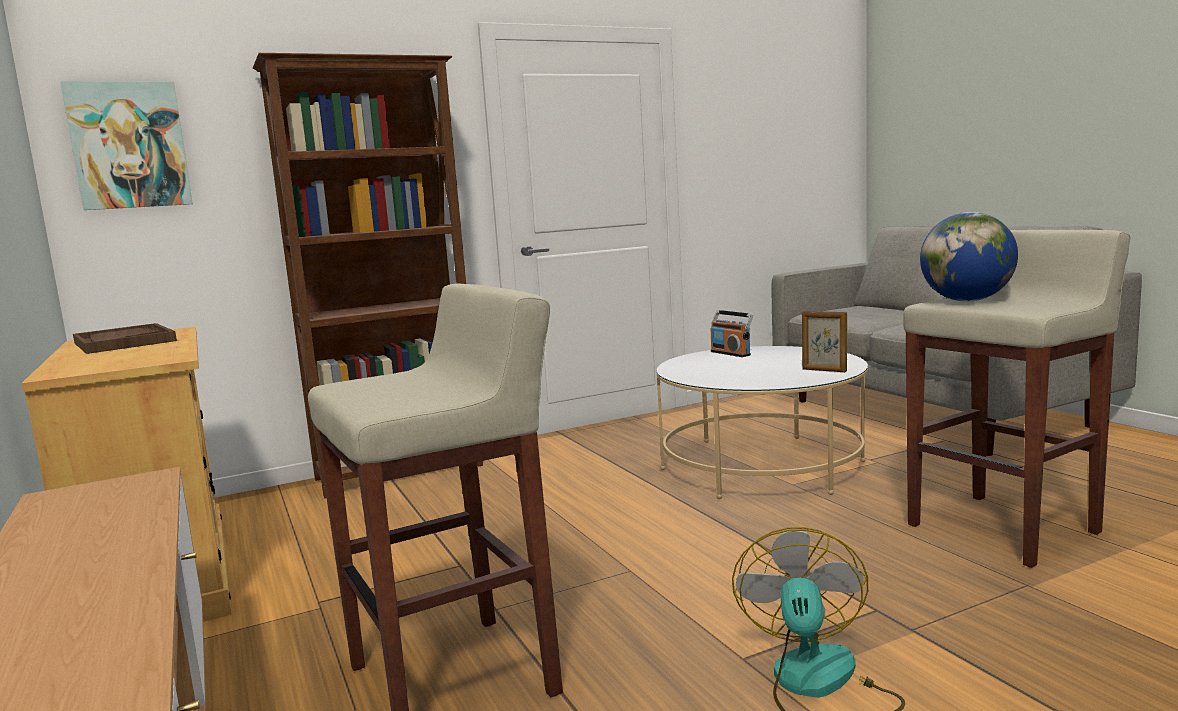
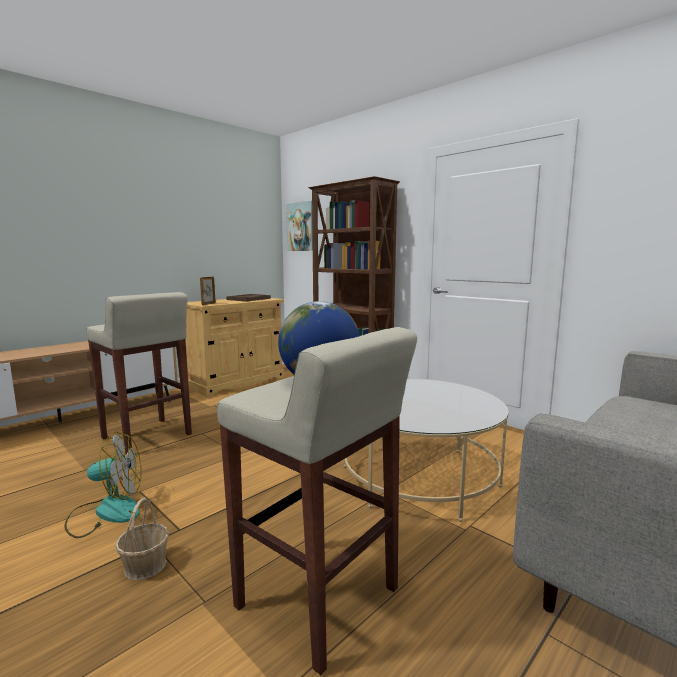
camera: 70 degrees right, 0 degrees up
radio [710,310,753,357] -> none
picture frame [802,311,847,372] -> picture frame moved to [200,277,216,305]
none -> basket [115,498,169,581]

